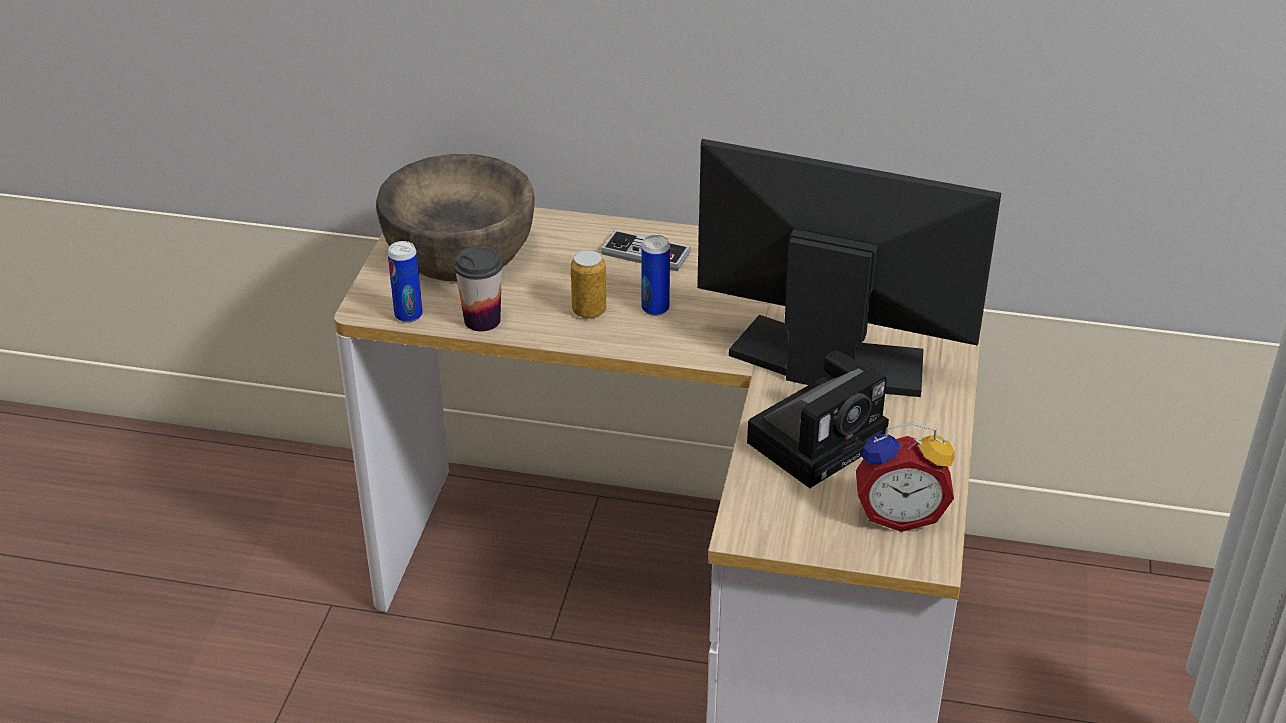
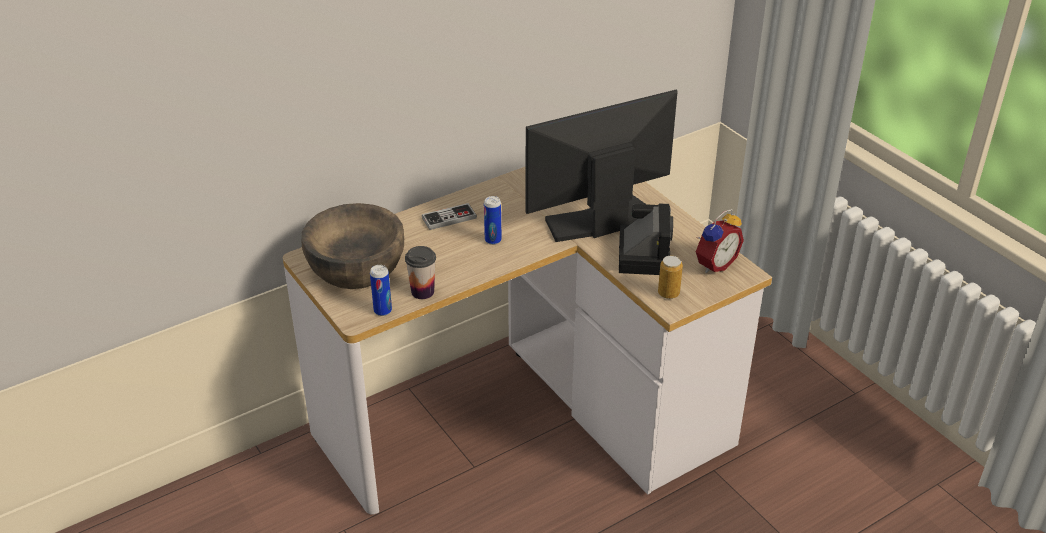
camera: 45 degrees left, 0 degrees up
can [571,250,606,319] -> can moved to [658,256,683,299]

